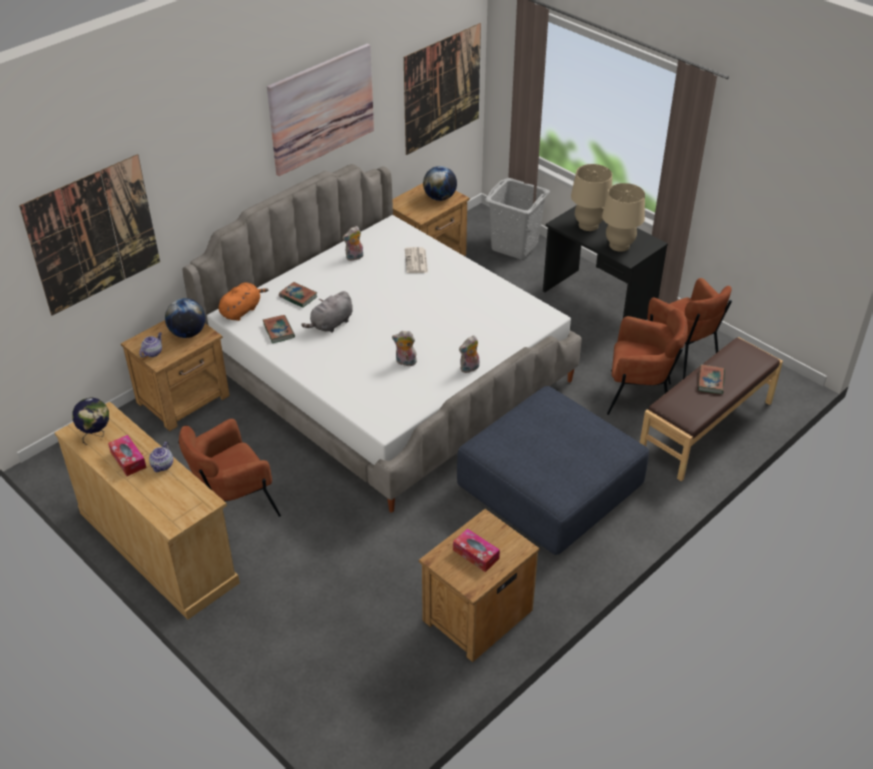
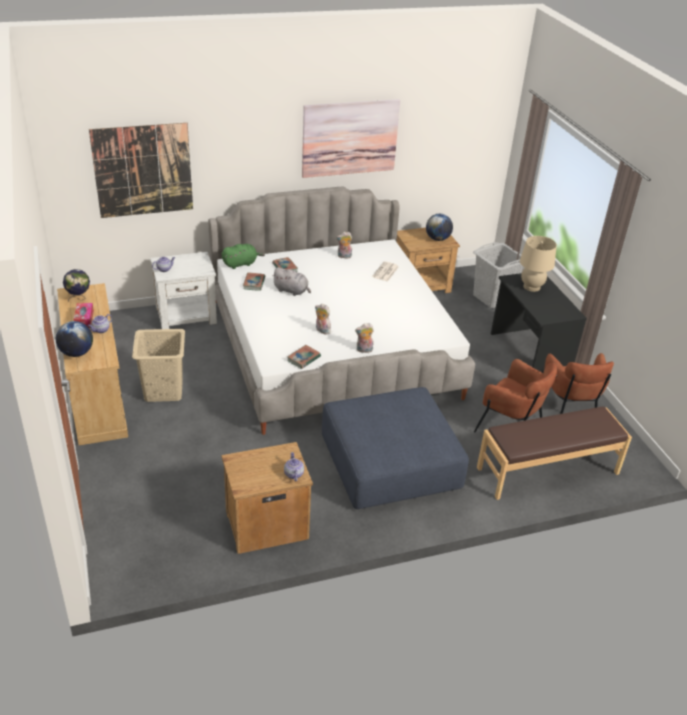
camera: 25 degrees right, 5 degrees down
brown nightstand [121,320,230,431] -> white nightstand [150,252,217,329]
globe [165,298,205,338] -> globe moved to [56,321,93,357]
brown armchair [178,419,281,517] -> beige laundry basket [132,329,185,402]
orange plush toy [218,282,268,321] -> green plush toy [222,244,265,269]
grey plush toy [301,291,353,333] -> grey plush toy turned 135 degrees counterclockwise [272,267,311,296]
picture [404,23,481,155] -> none
tissue box [453,528,500,572] -> none
beige table lamp [602,183,645,252] -> none
book [698,365,725,394] -> book moved to [287,345,321,369]
none -> teapot [284,452,304,481]

